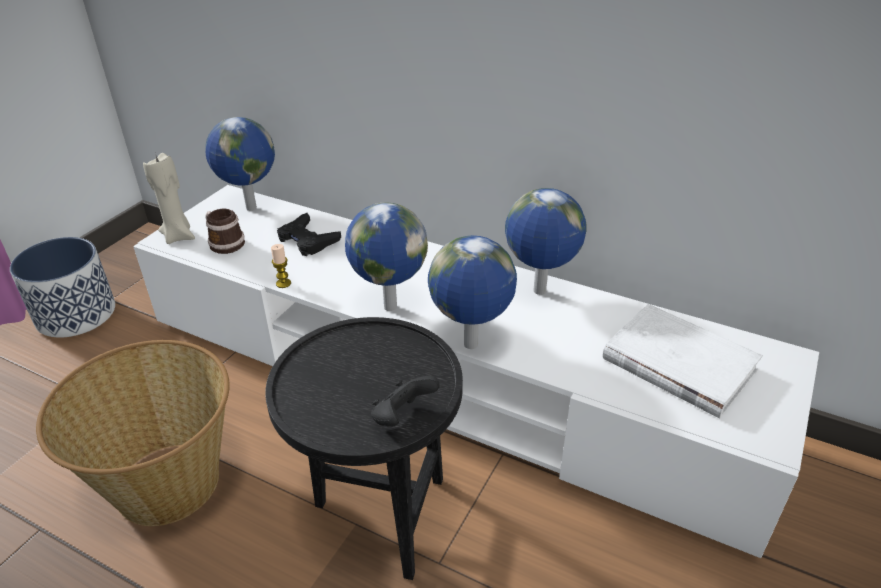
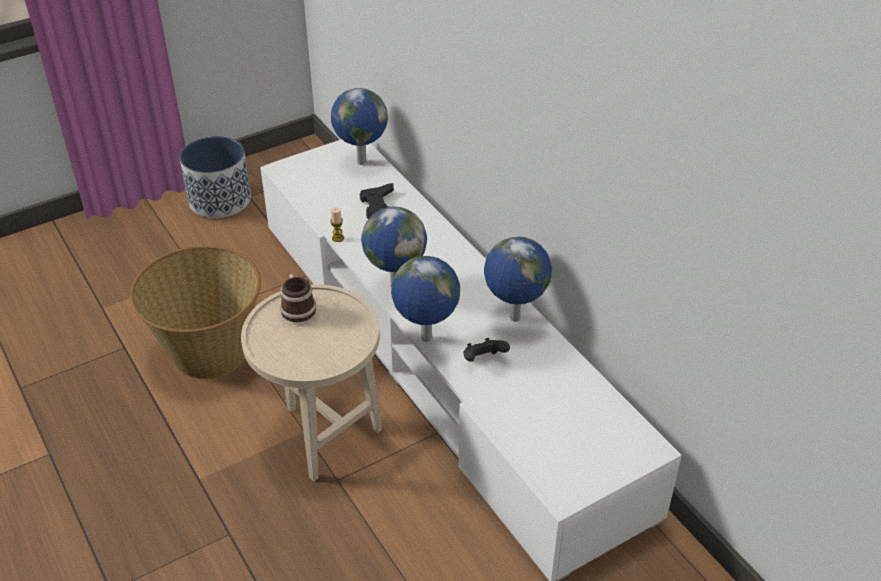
camera: 30 degrees right, 5 degrees up
beige candle [143,153,195,244] -> none
mug [205,209,245,254] -> mug moved to [280,274,316,322]
black side table [265,317,463,580] -> beige side table [241,284,382,482]
black game controller [371,376,440,427] -> black game controller moved to [463,338,510,362]
white book [603,304,763,419] -> none

